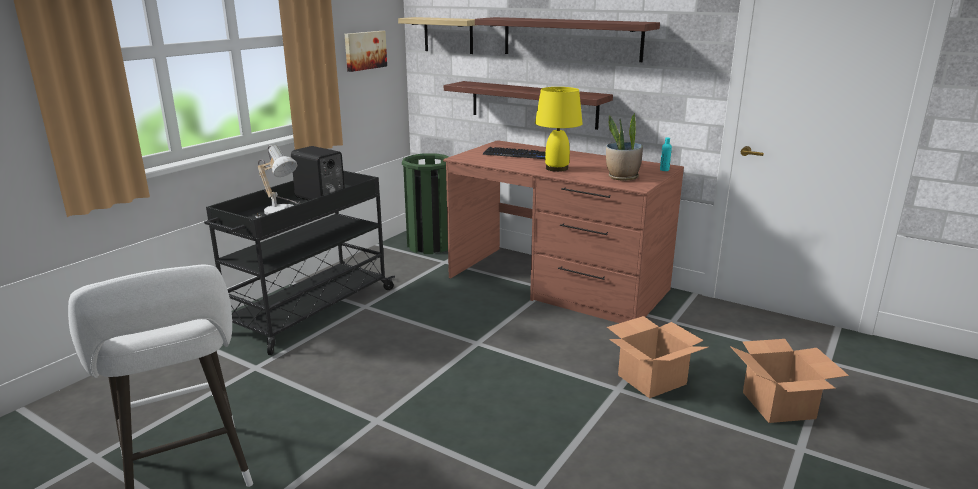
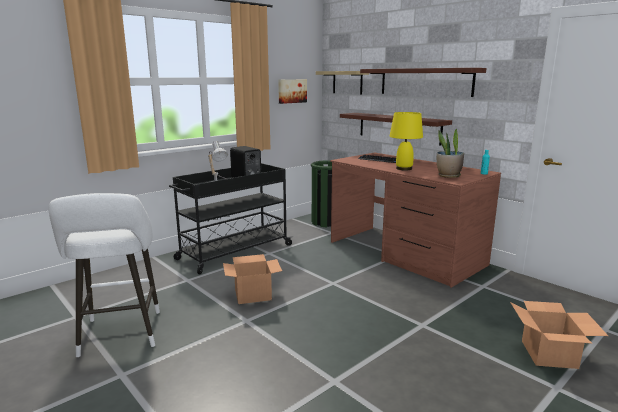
camera: 15 degrees right, 5 degrees down
cardboard box [607,316,708,398] -> cardboard box moved to [223,254,282,304]

